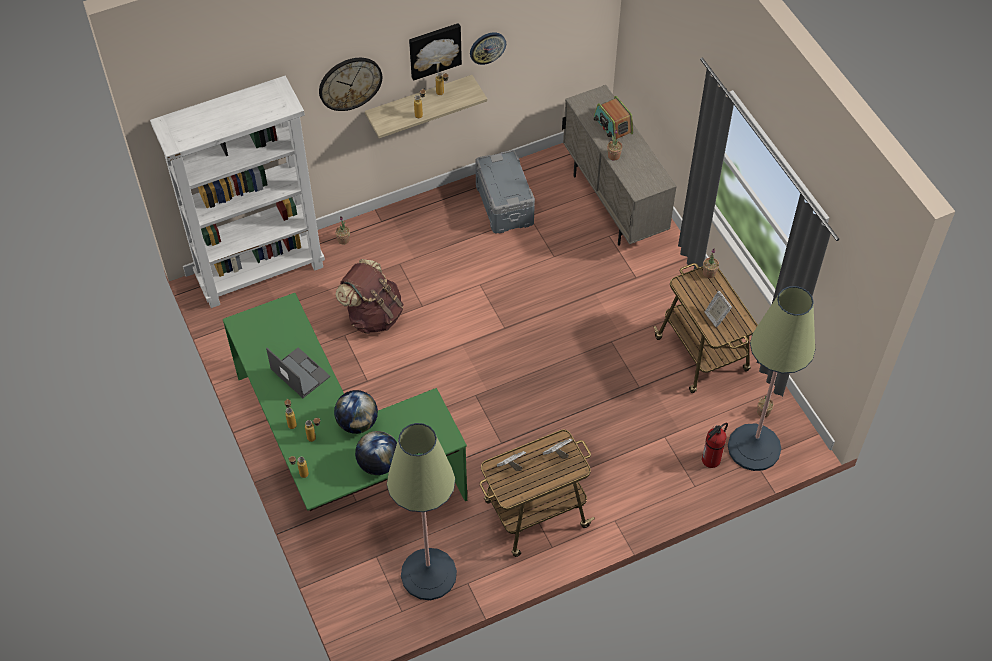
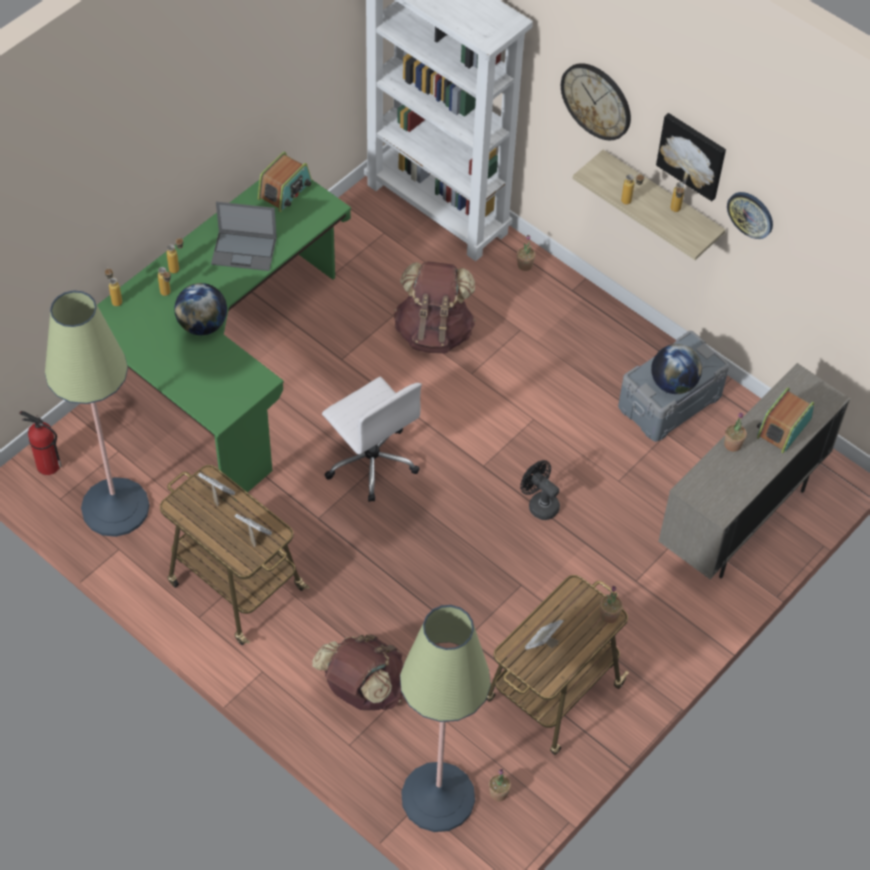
camera: 65 degrees right, 0 degrees up
laptop [266,347,330,398] -> laptop turned 75 degrees clockwise [211,202,277,271]
globe [355,431,397,475] -> globe moved to [651,344,702,394]
fire extinguisher [702,423,728,468] -> fire extinguisher moved to [19,411,62,475]
none -> radio [258,151,312,212]
none -> brown backpack [312,634,404,710]
none -> white office chair [322,377,422,502]
none -> black fan [520,460,560,520]

